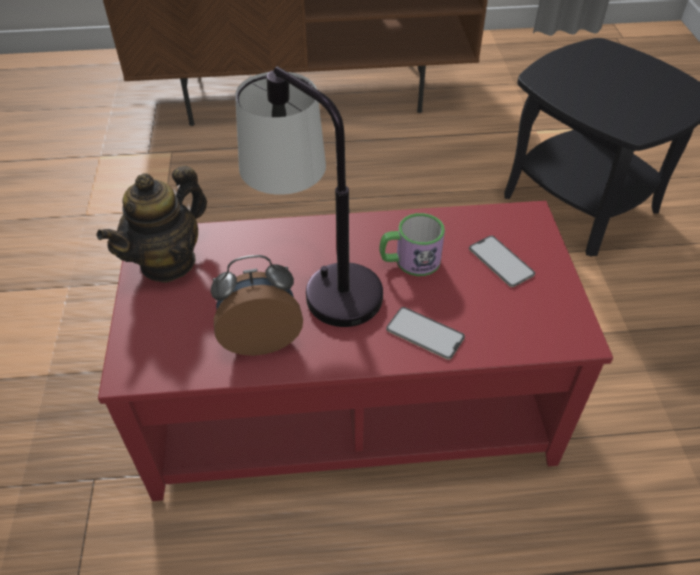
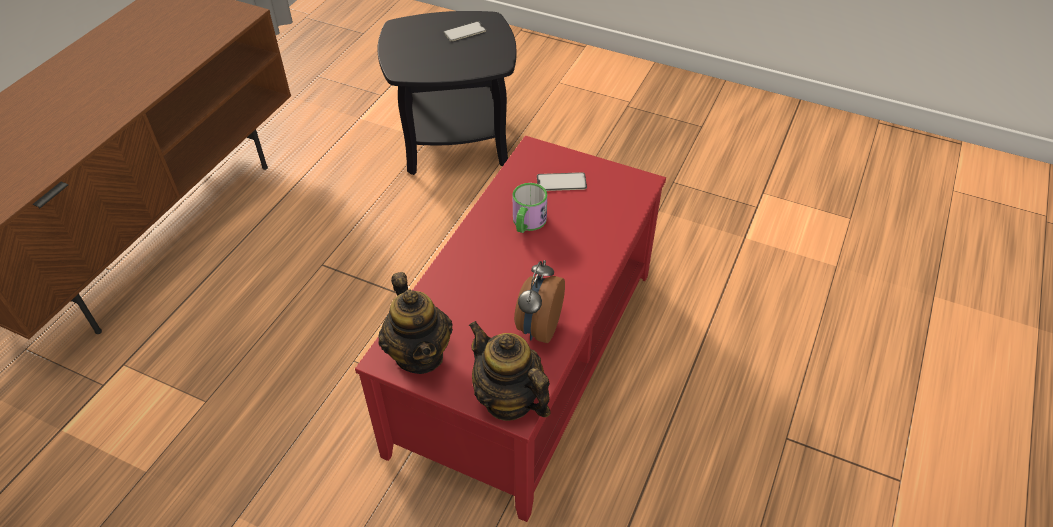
camera: 60 degrees left, 0 degrees up
table lamp [235,66,383,327] -> none
phone [386,307,465,360] -> phone moved to [443,21,486,41]
none -> teapot [468,321,551,421]

